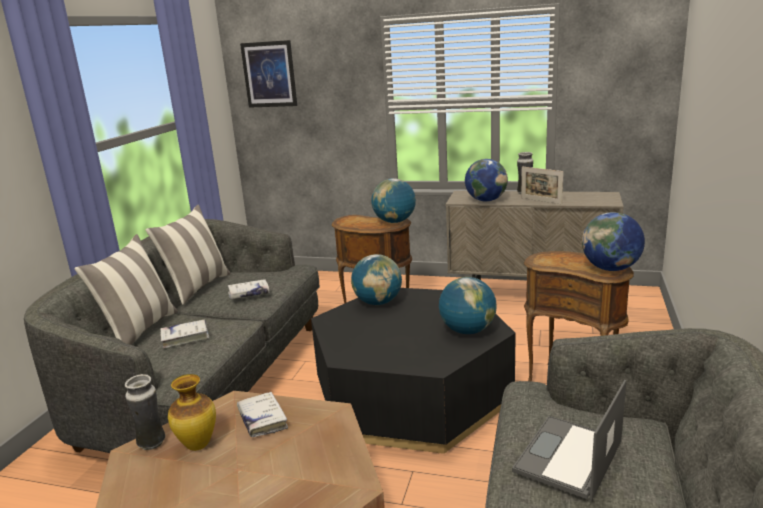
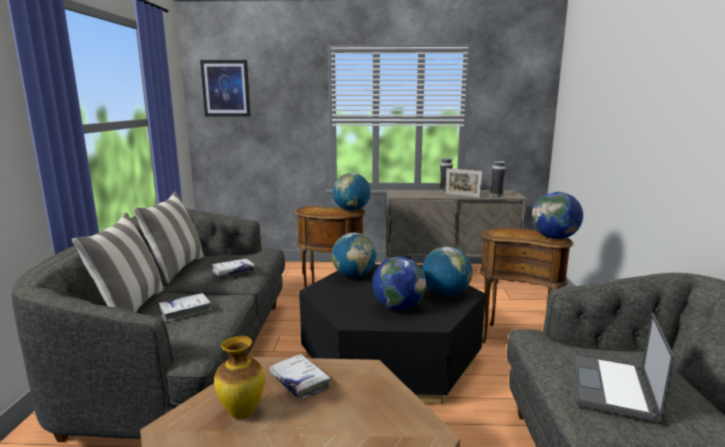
camera: 15 degrees left, 5 degrees down
vase [125,374,165,450] -> vase moved to [490,161,506,197]
globe [465,159,508,201] -> globe moved to [373,257,426,310]

